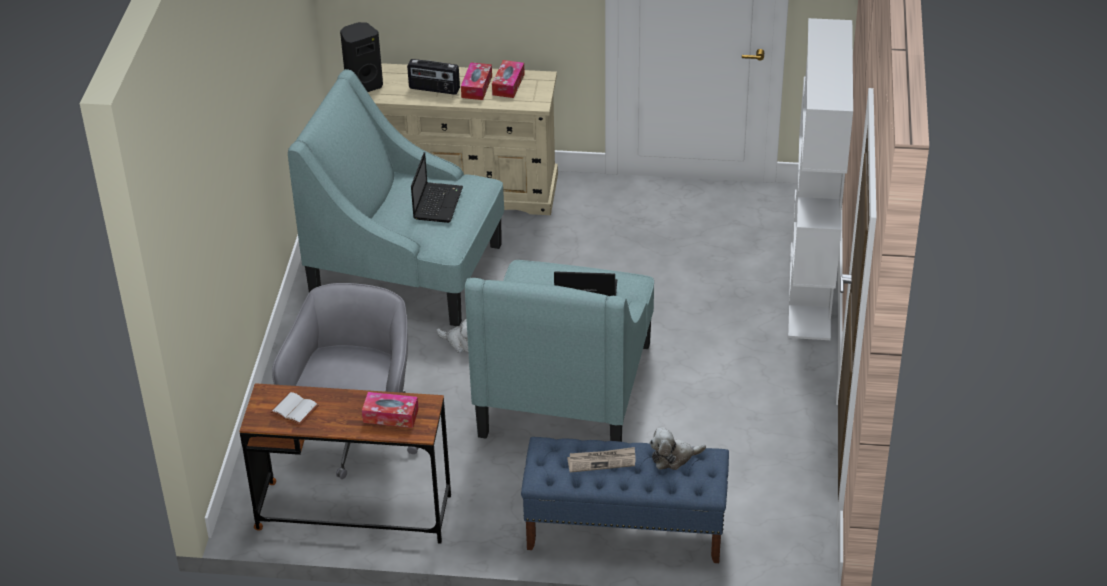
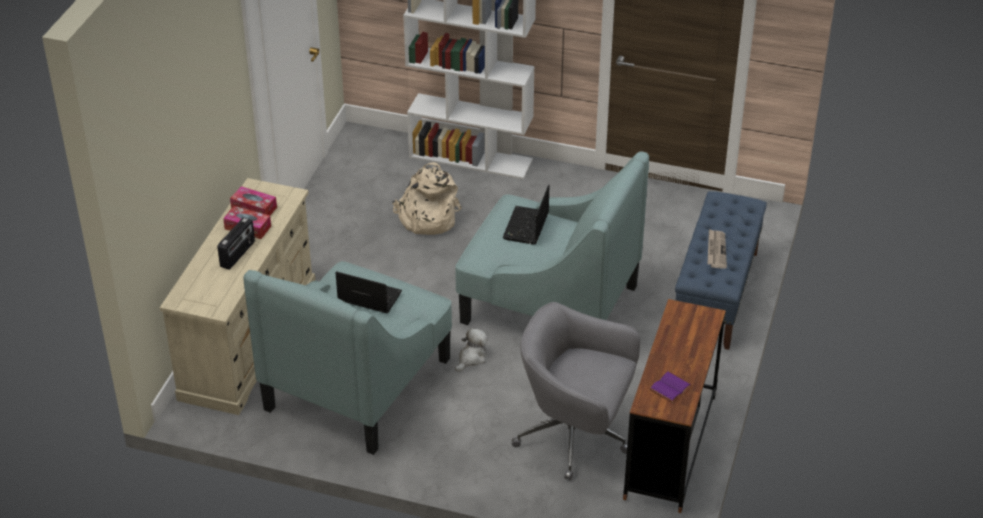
camera: 80 degrees left, 0 degrees up
white book [270,392,319,425] -> purple book [649,371,692,403]
black speaker [340,22,383,92] -> none
tissue box [362,392,419,428] -> none
plush toy [650,427,706,470] -> none
none -> beige backpack [392,162,462,235]

